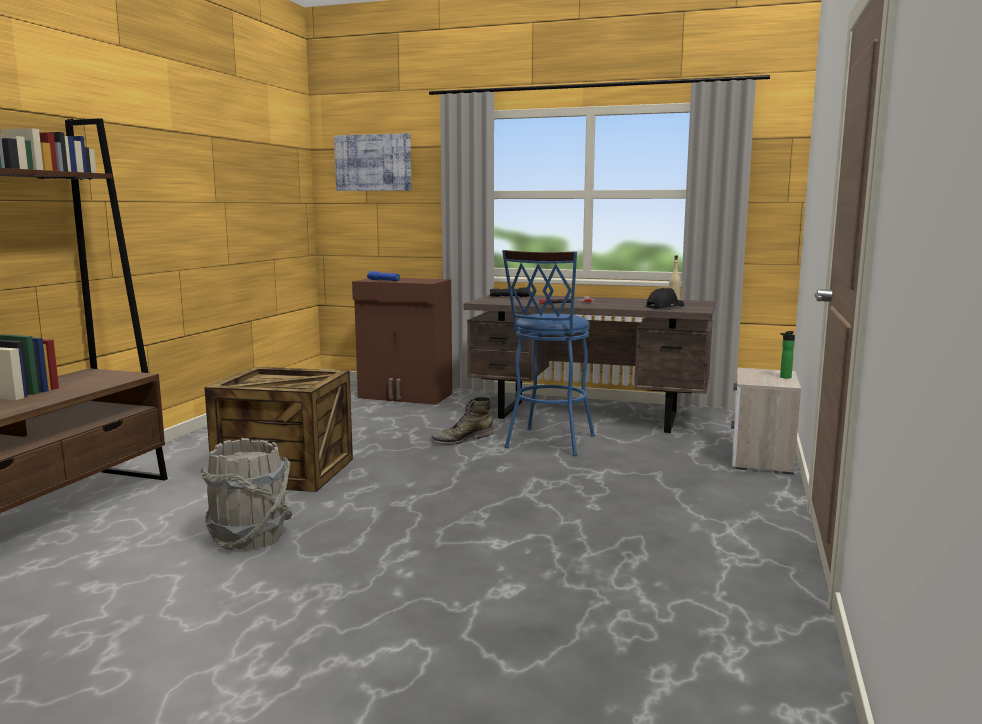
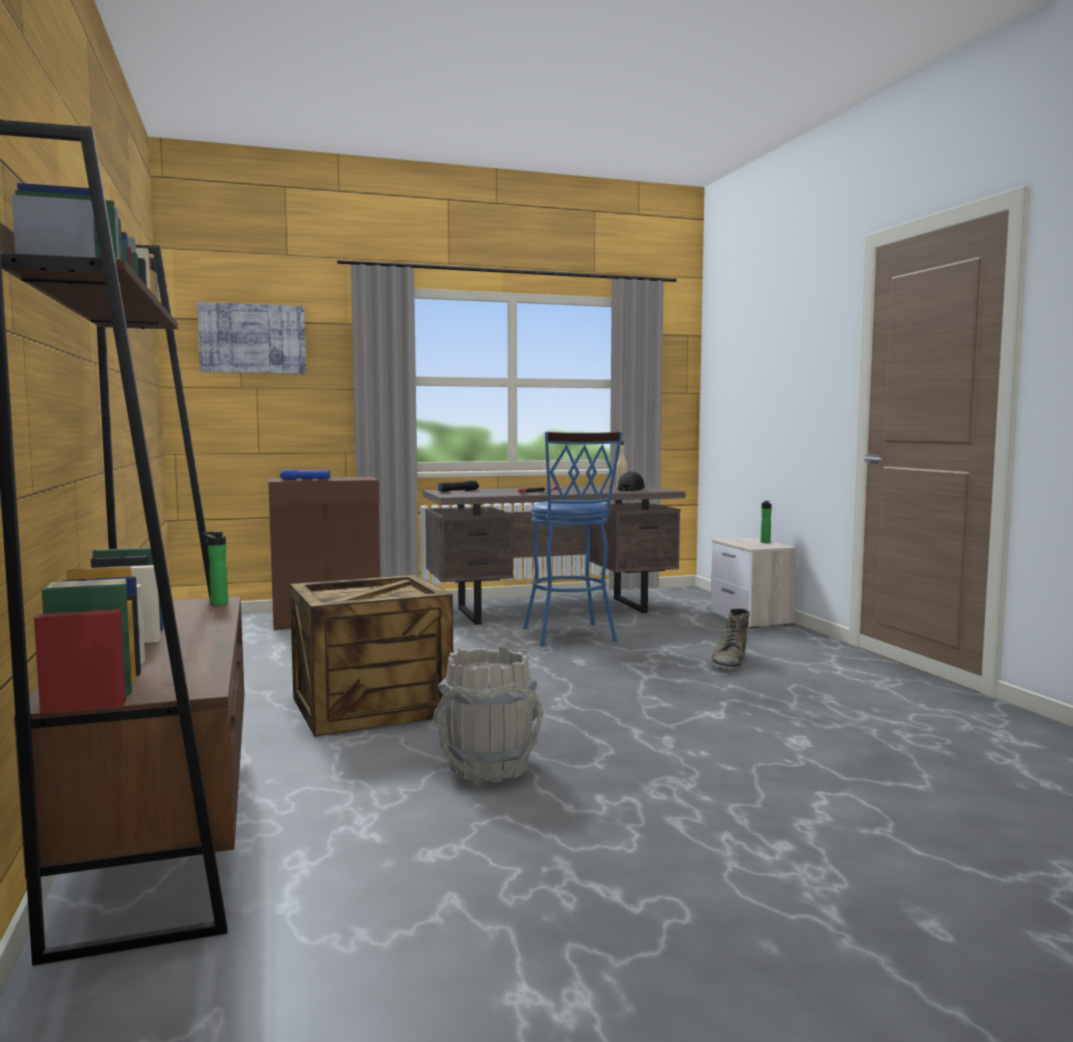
camera: 35 degrees left, 5 degrees down
green boot [430,397,493,445] -> green boot moved to [710,608,750,671]
none -> bottle [203,531,228,605]

